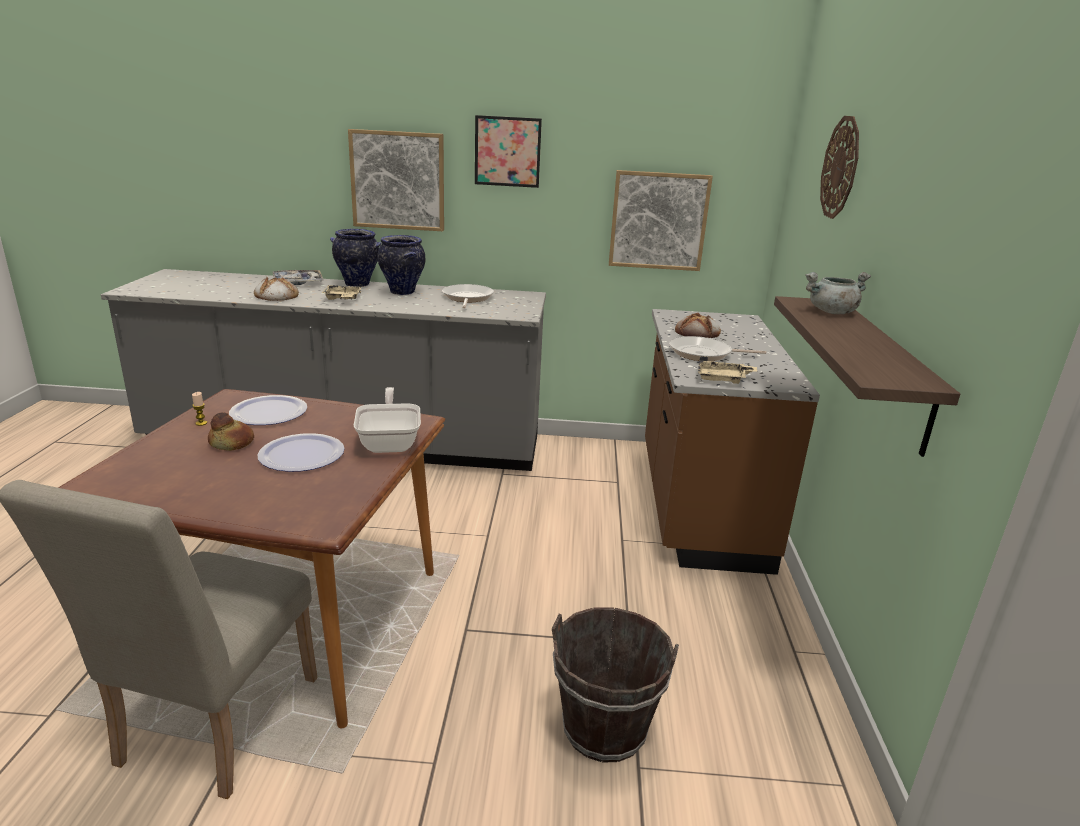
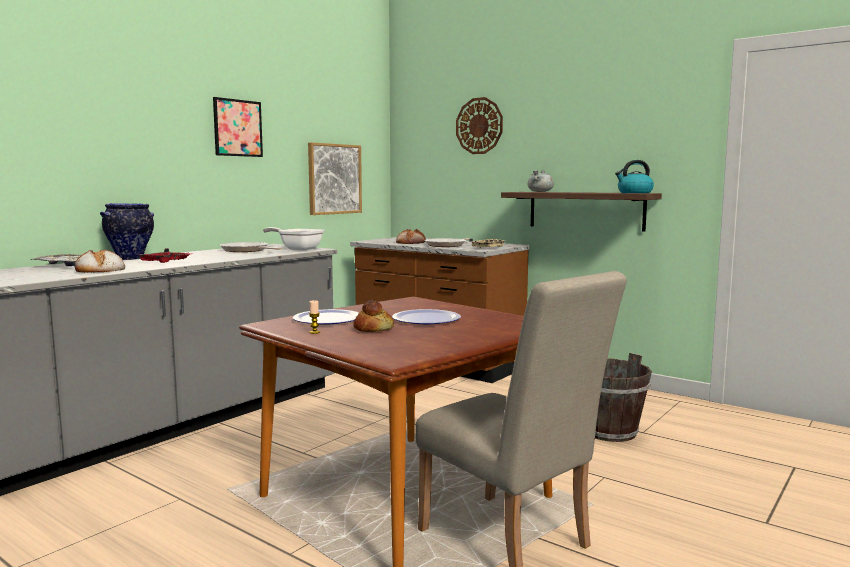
camera: 55 degrees left, 15 degrees down
beige tray [322,283,362,300] -> red tray [138,248,191,263]
picture [348,129,444,231] -> none
frying pan [354,387,421,453] -> frying pan moved to [263,227,324,250]
vase [377,235,425,295] -> none
none -> kettle [615,160,654,193]

